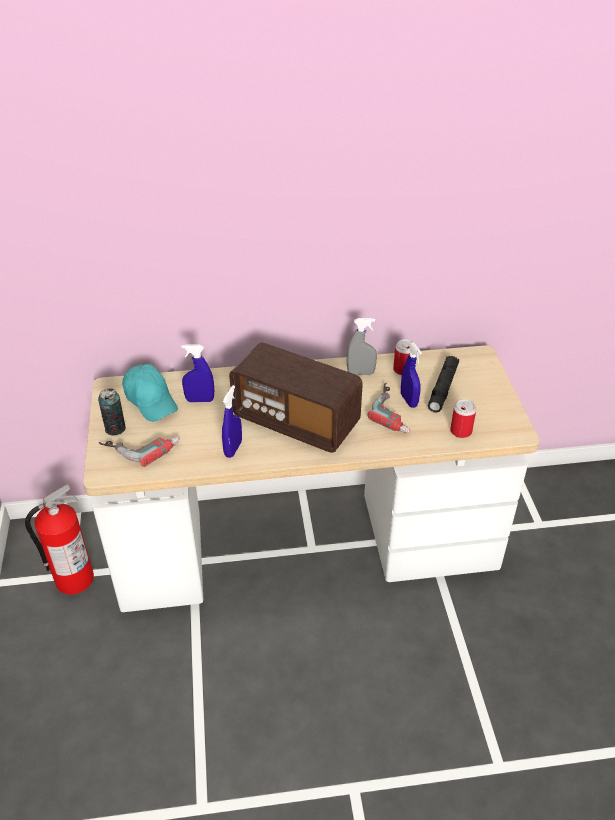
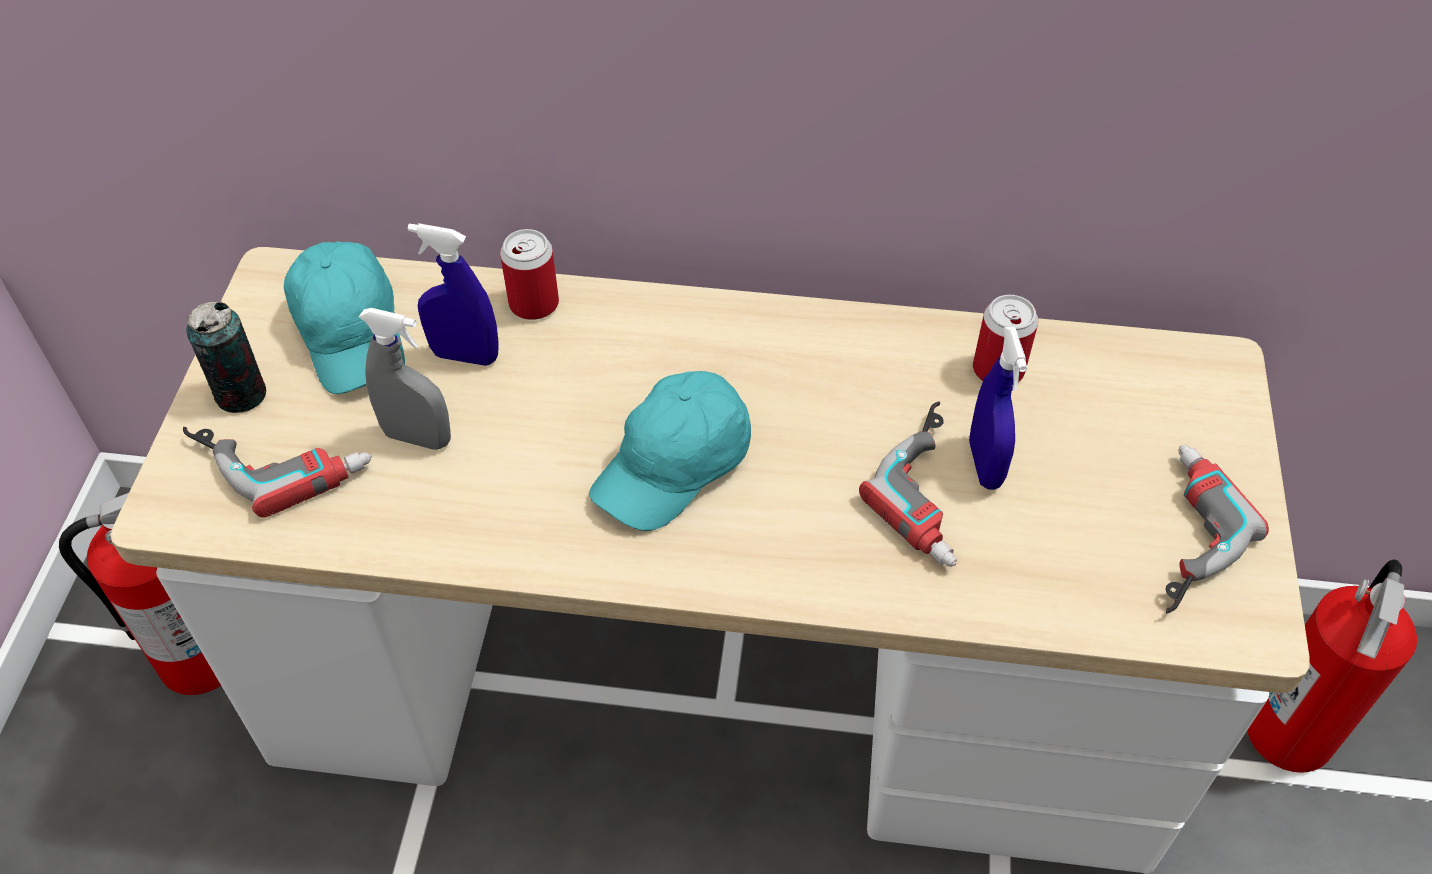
camera: 15 degrees right, 10 degrees up
blue spray bottle [222,385,242,458] -> none
radio [229,342,363,453] -> turquoise cap [589,371,751,531]
grey spray bottle [347,318,377,375] -> grey spray bottle moved to [359,308,451,450]
black flashlight [428,356,459,413] -> none
can [450,399,476,438] -> can moved to [500,229,559,320]
none -> power drill [1166,445,1269,614]
none -> fire extinguisher [1247,560,1417,773]

